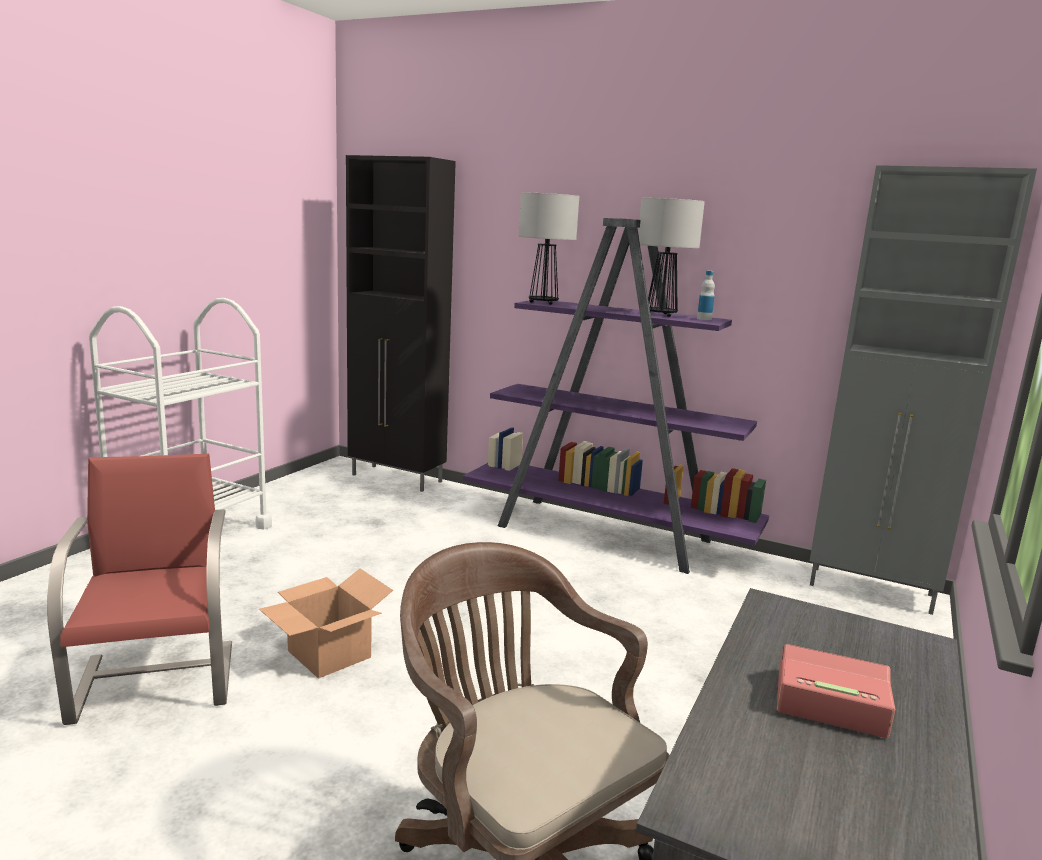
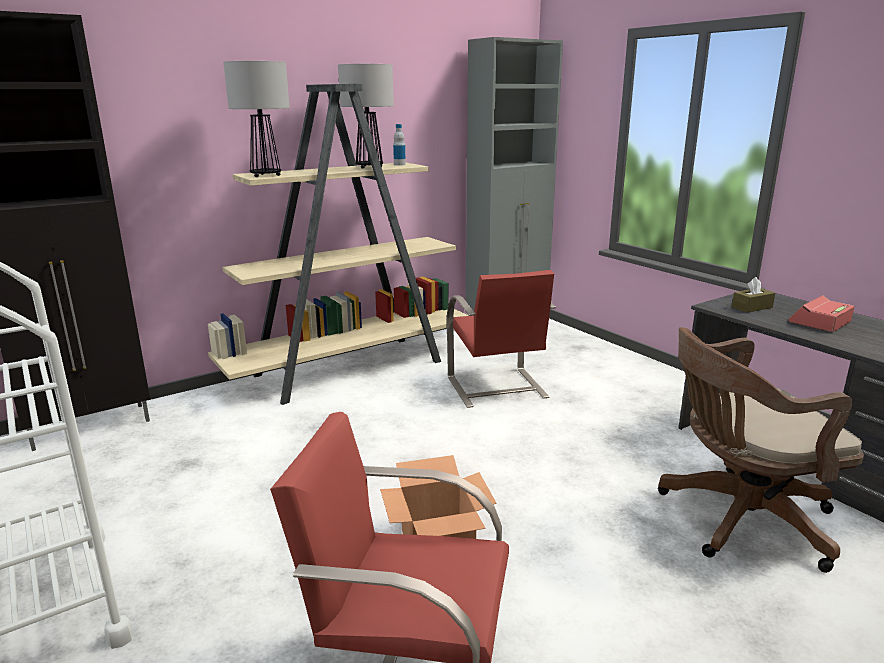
camera: 60 degrees left, 5 degrees up
purple bookcase [463,218,769,574] -> beige bookcase [208,84,469,405]
none -> red chair [447,270,556,408]
none -> brown tissue box [732,277,775,313]

